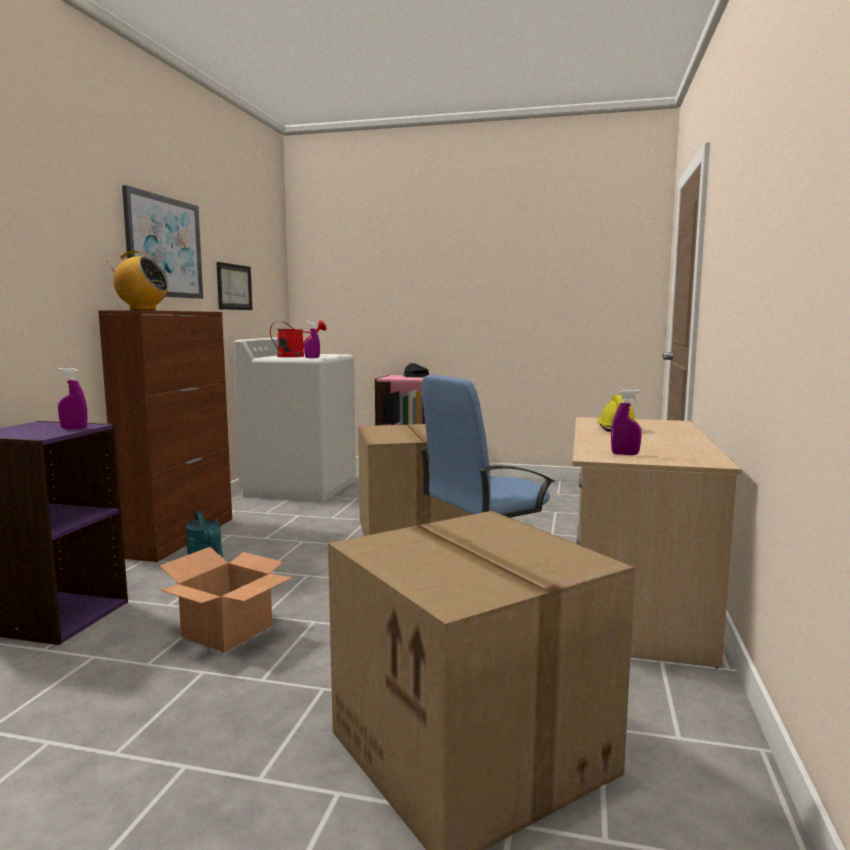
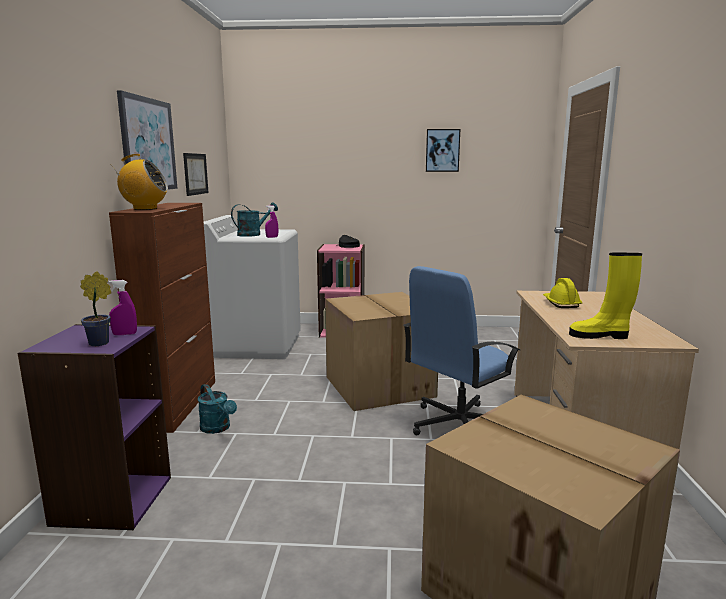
camera: 10 degrees left, 5 degrees up
cardboard box [159,547,292,653] -> none
red watering can [270,321,326,357] -> turquoise watering can [231,202,278,237]
purple spray bottle [611,389,642,455] -> yellow boot [569,252,642,339]
none -> potted plant [80,271,111,346]
none -> picture [426,129,460,172]

